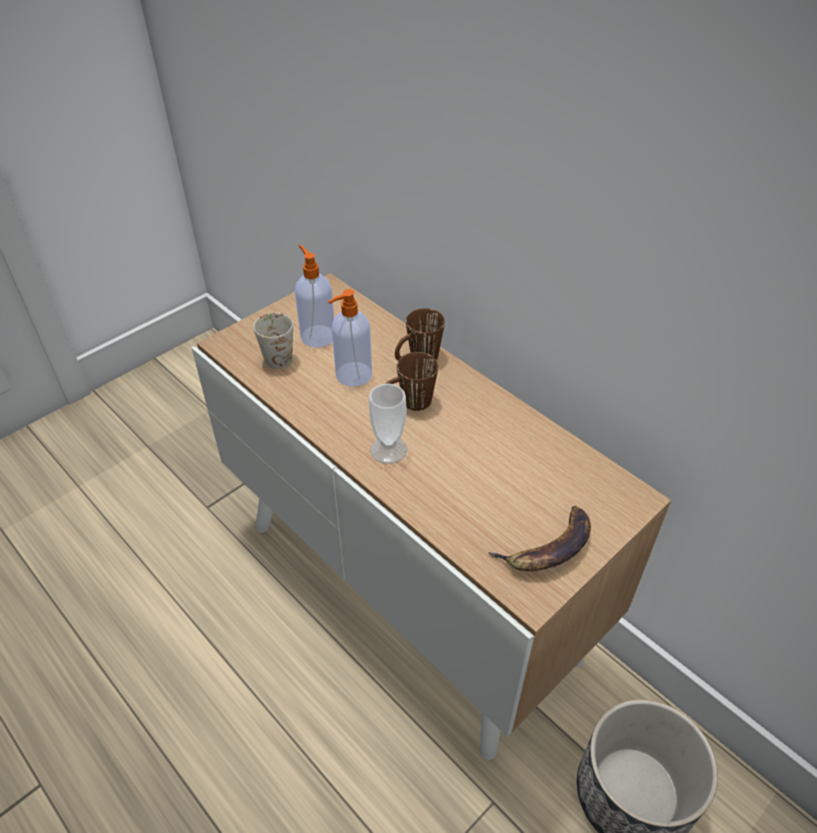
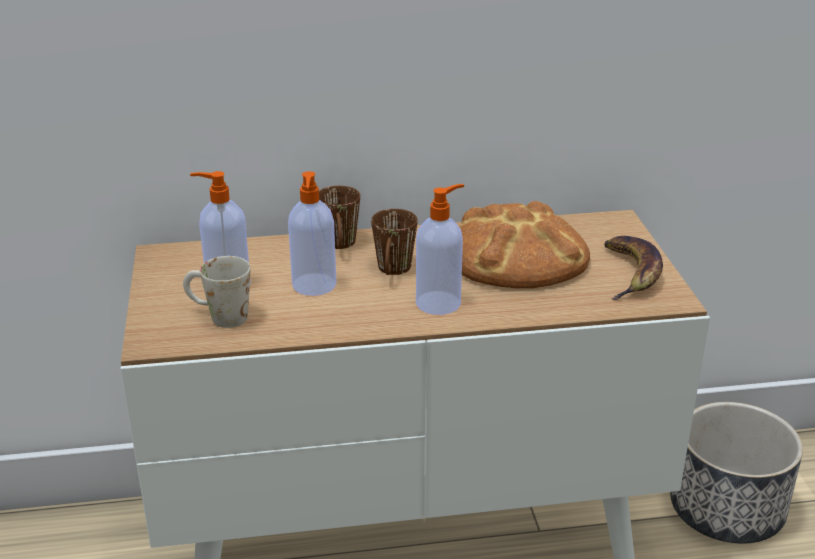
camera: 55 degrees left, 15 degrees down
cup [369,383,407,464] -> soap dispenser [416,184,464,315]
none -> bread [459,201,590,288]

